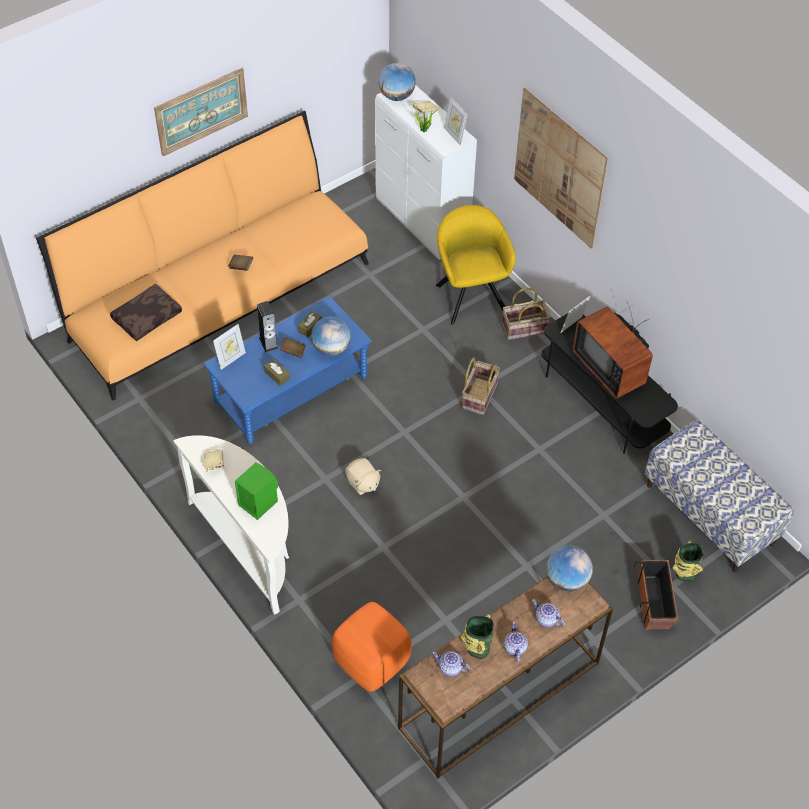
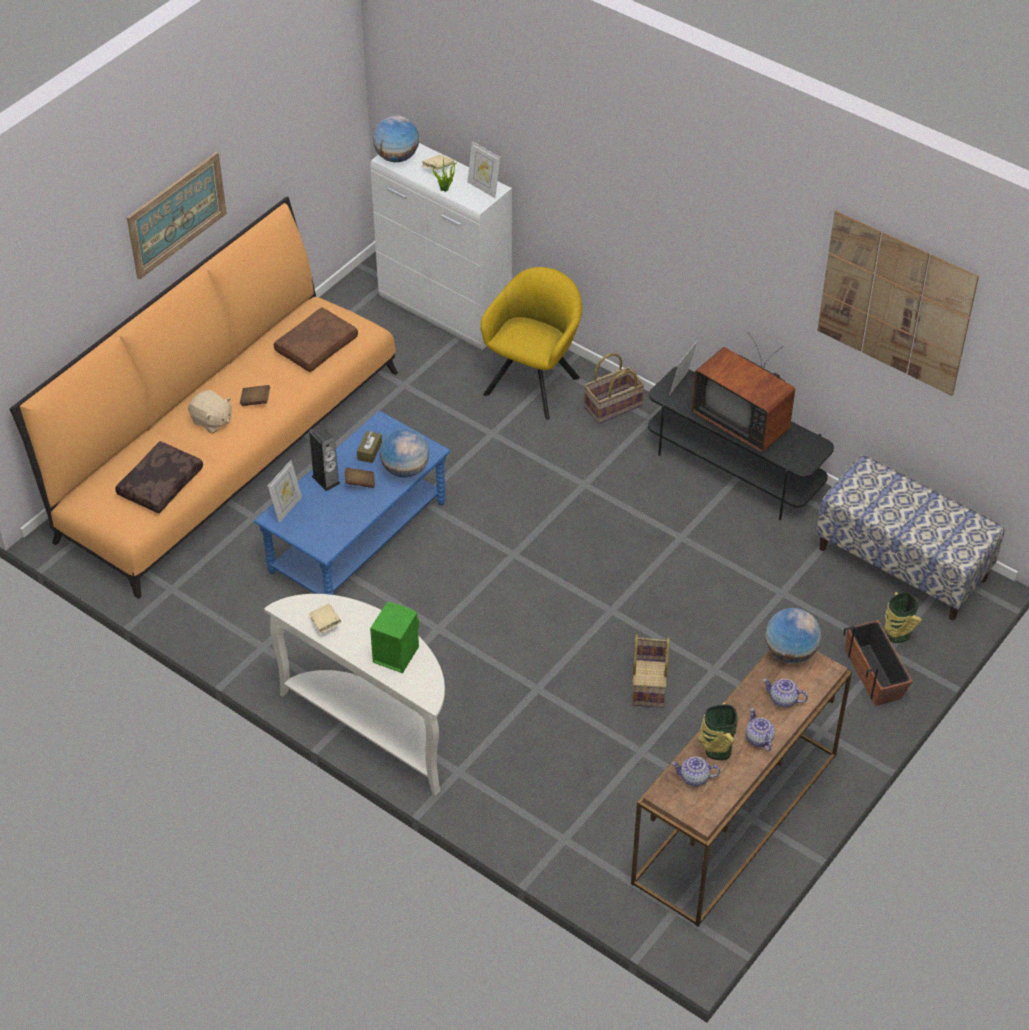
camera: 15 degrees left, 5 degrees down
brown tissue box [264,359,290,386] -> none
orange ottoman [332,602,411,692] -> none
beige plush toy [345,458,381,495] -> beige plush toy moved to [188,390,232,434]
yellow armchair [436,205,516,324] -> yellow armchair turned 60 degrees clockwise [480,267,582,420]
basket [462,357,500,415] -> basket moved to [632,634,670,708]
picture [514,88,608,248] -> picture moved to [817,211,979,396]
none -> brown pillow [274,307,358,372]

